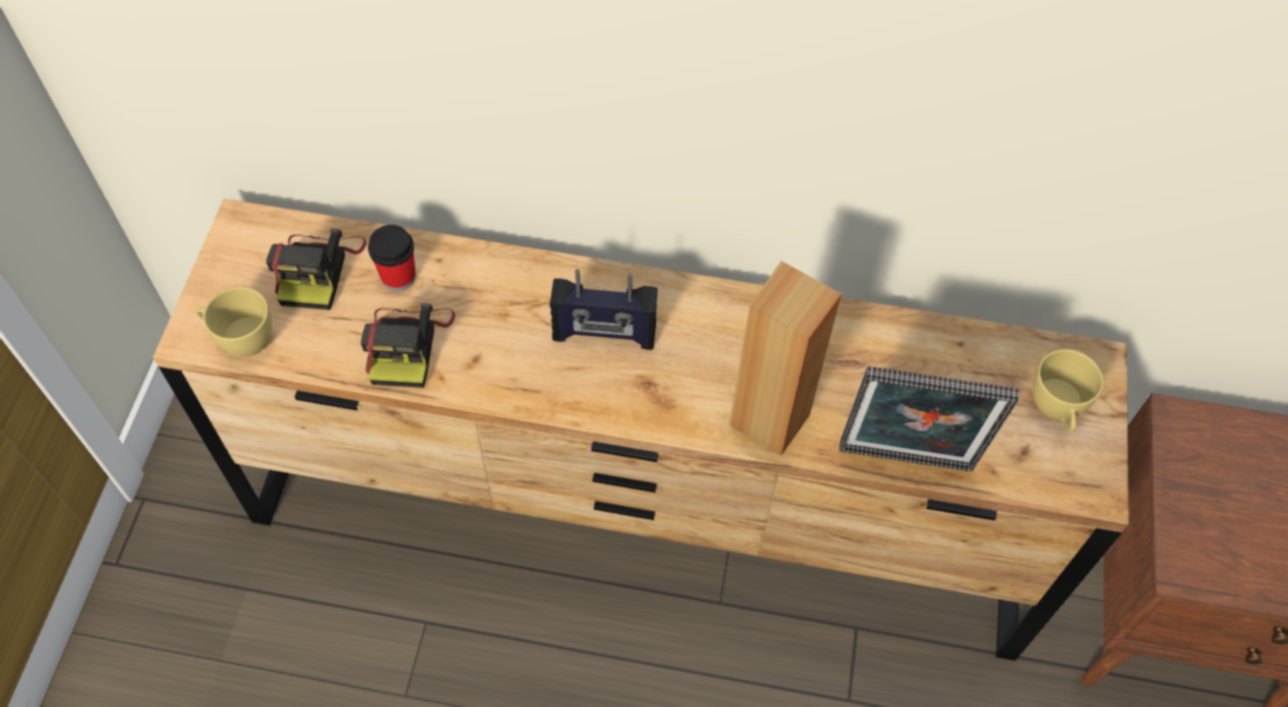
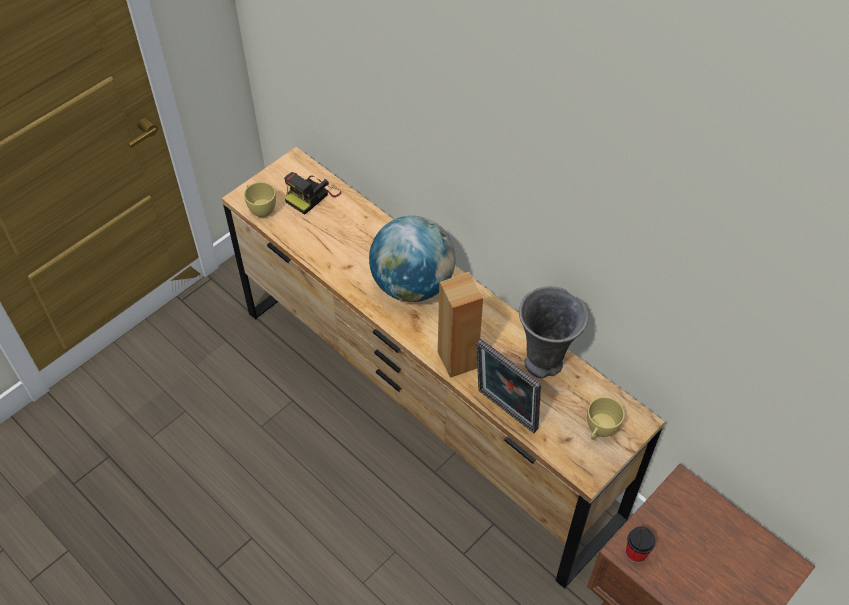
camera: 35 degrees right, 5 degrees down
camera [361,303,455,388] -> none
cup [368,225,416,291] -> cup moved to [626,526,656,563]
radio [550,269,658,350] -> globe [369,216,456,302]
none -> grey vase [519,286,588,378]

